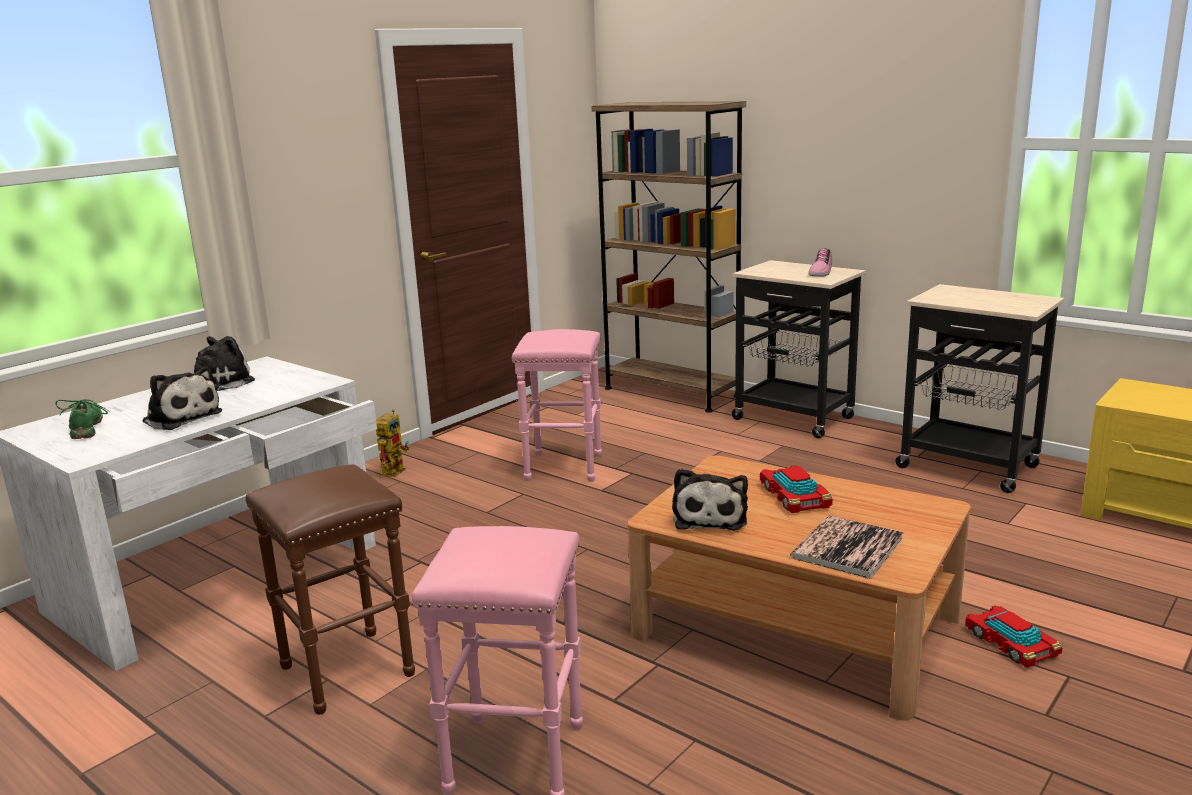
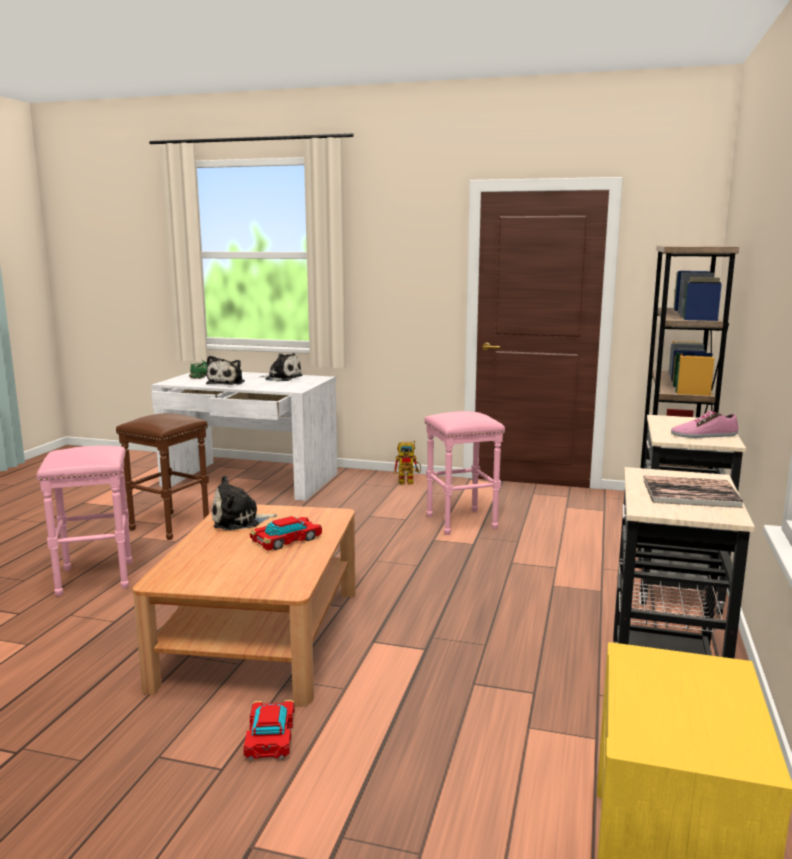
camera: 65 degrees right, 5 degrees down
book [790,515,904,579] -> book moved to [643,476,744,508]
toy car [965,605,1062,668] -> toy car turned 135 degrees clockwise [244,700,294,761]

